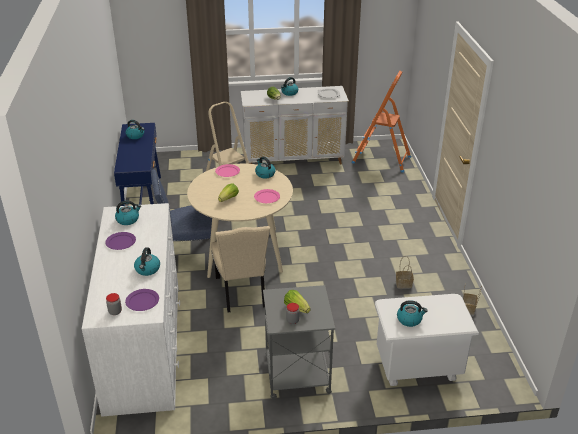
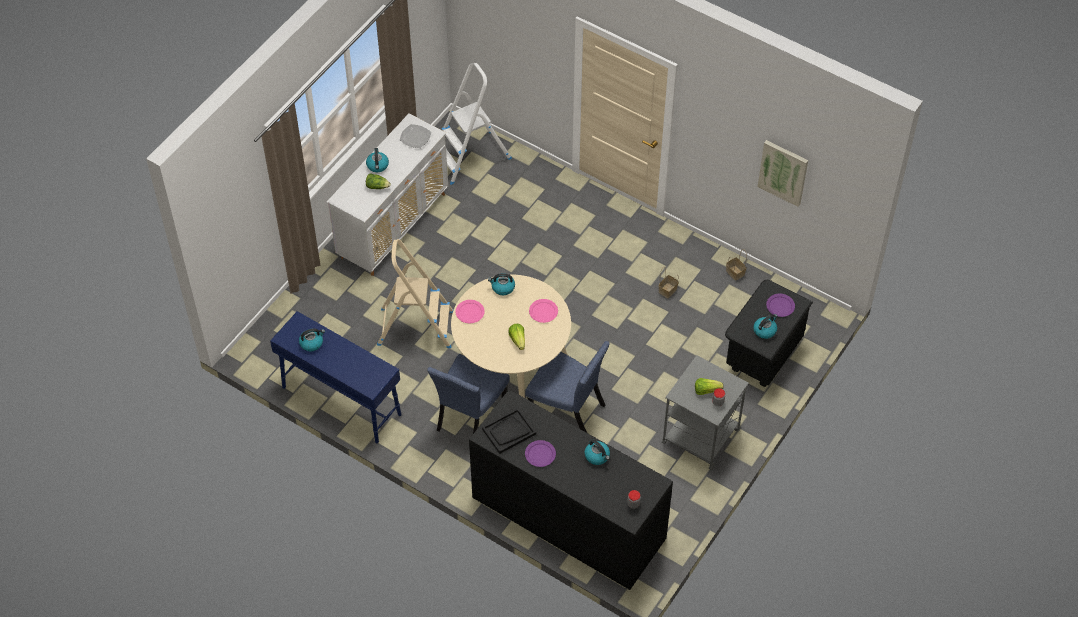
camera: 50 degrees left, 20 degrees up
white dresser [82,203,180,417] -> black dresser [469,390,673,590]
kettle [115,200,141,225] -> black tray [482,408,536,454]
purple plate [125,289,159,311] -> purple plate moved to [766,294,795,317]
beige chair [211,226,270,312] -> blue chair [525,341,610,433]
orange step ladder [352,71,411,173] -> white step ladder [441,63,512,185]
white nightstand [375,294,479,386] -> black nightstand [725,279,813,387]
none -> picture [758,140,808,207]

